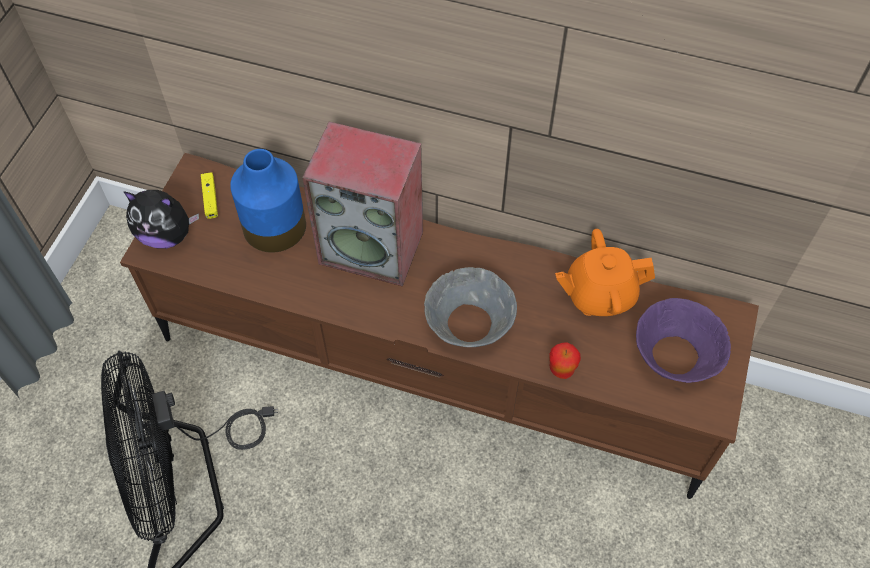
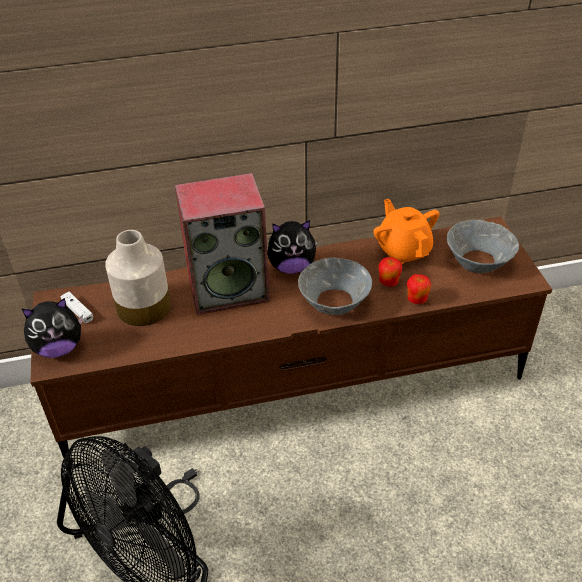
camera: 30 degrees left, 15 degrees down
yellow game controller [201,172,218,219] -> white game controller [60,292,93,323]
blue vase [230,149,306,253] -> beige vase [105,230,171,326]
orange teapot [555,229,655,316] -> orange teapot turned 105 degrees clockwise [374,199,440,264]
purple bowl [636,298,731,383] -> grey bowl [447,220,519,273]
none -> plush toy [267,220,318,273]
none -> apple [379,257,402,287]

